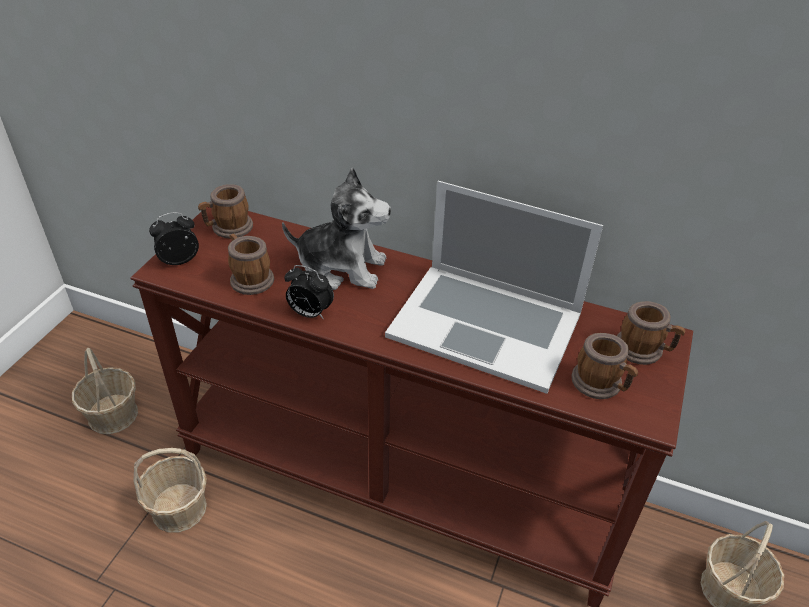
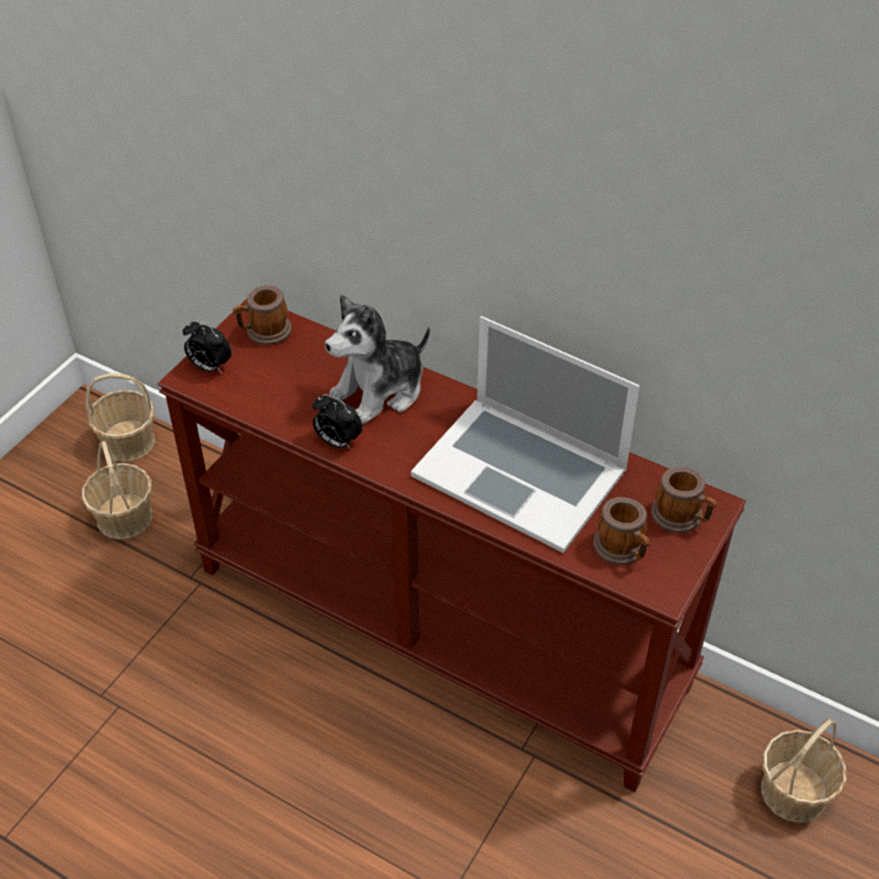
camera: 10 degrees right, 5 degrees up
basket [134,448,207,533] -> basket moved to [86,373,155,462]
alarm clock [149,212,199,265] -> alarm clock turned 135 degrees counterclockwise [183,320,232,374]
mug [228,234,274,295] -> none
plush toy [282,168,391,290] -> plush toy turned 120 degrees clockwise [325,295,430,424]

